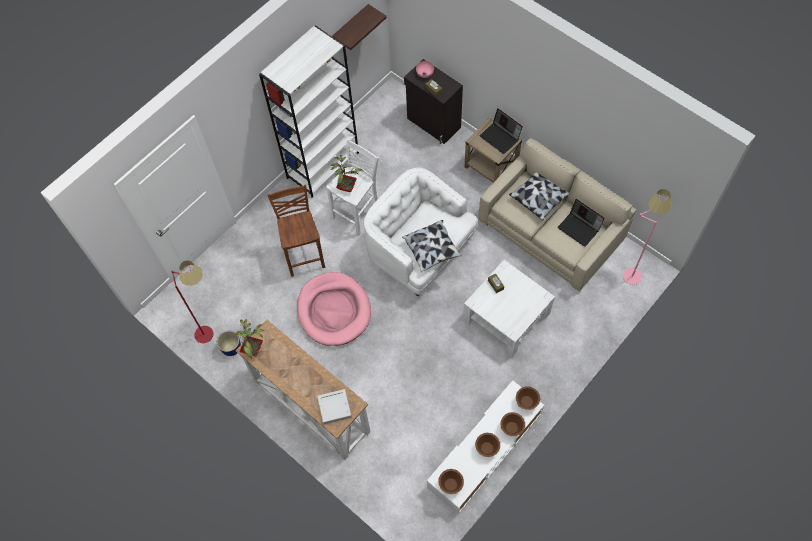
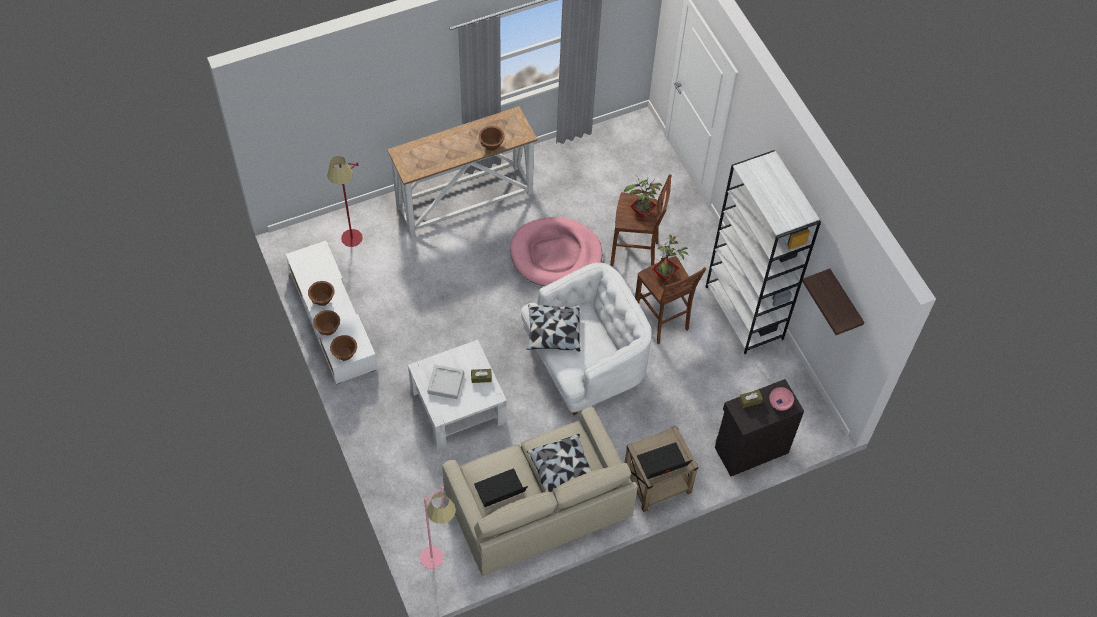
camera: 110 degrees right, 5 degrees down
red floor lamp [171,260,213,343] -> red floor lamp moved to [327,156,363,247]
planter [217,331,241,356] -> none
potted plant [236,319,265,359] -> potted plant moved to [624,177,662,218]
grey tray [317,389,352,424] -> grey tray moved to [427,365,464,399]
white stool [326,139,379,235] -> brown stool [635,256,706,344]
brown bowl [439,469,464,494] -> brown bowl moved to [479,126,505,151]

